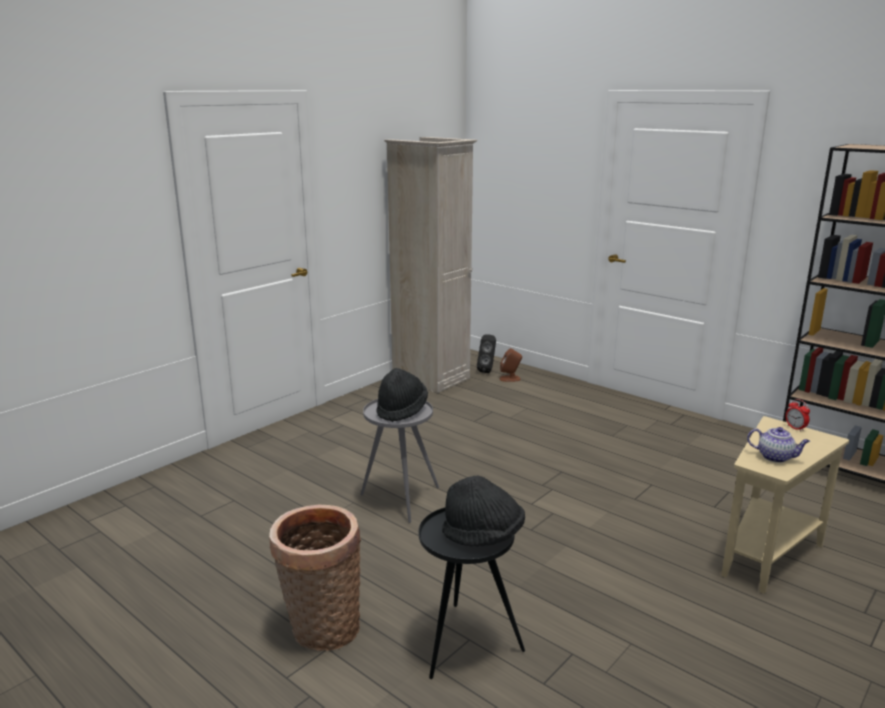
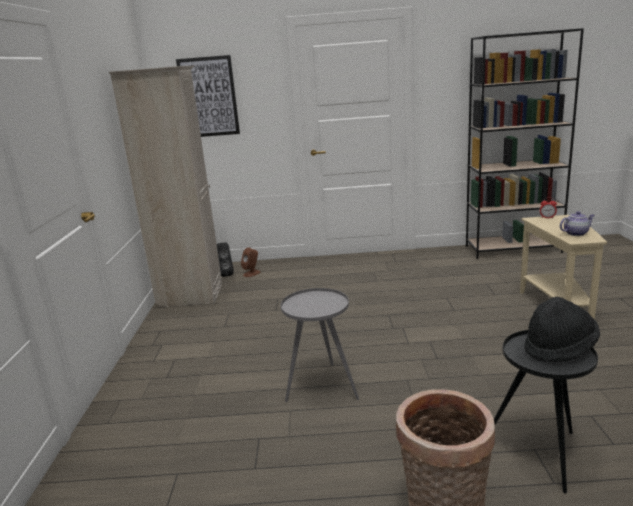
camera: 40 degrees left, 0 degrees up
black hat [376,368,428,422] -> none
none -> picture [176,55,240,137]

